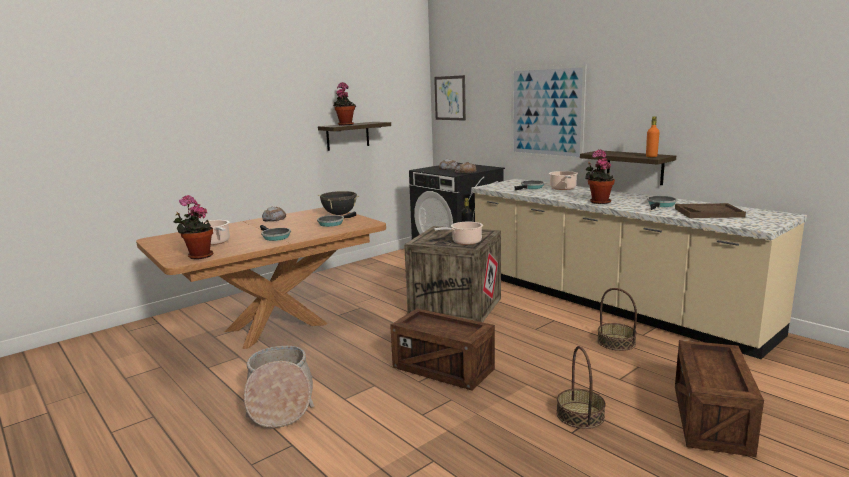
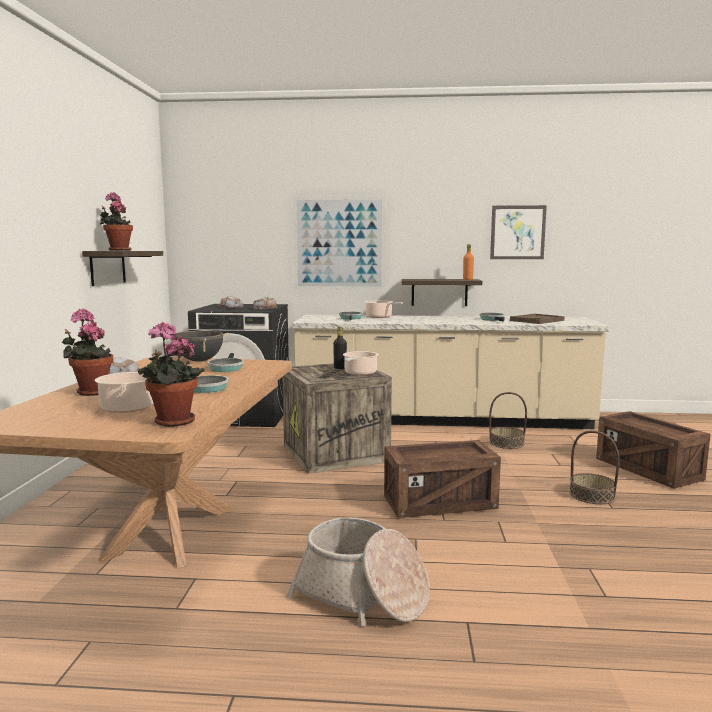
camera: 45 degrees left, 5 degrees down
picture [434,75,466,121] -> picture moved to [490,205,547,259]
potted plant [585,149,615,204] -> potted plant moved to [62,309,113,396]

